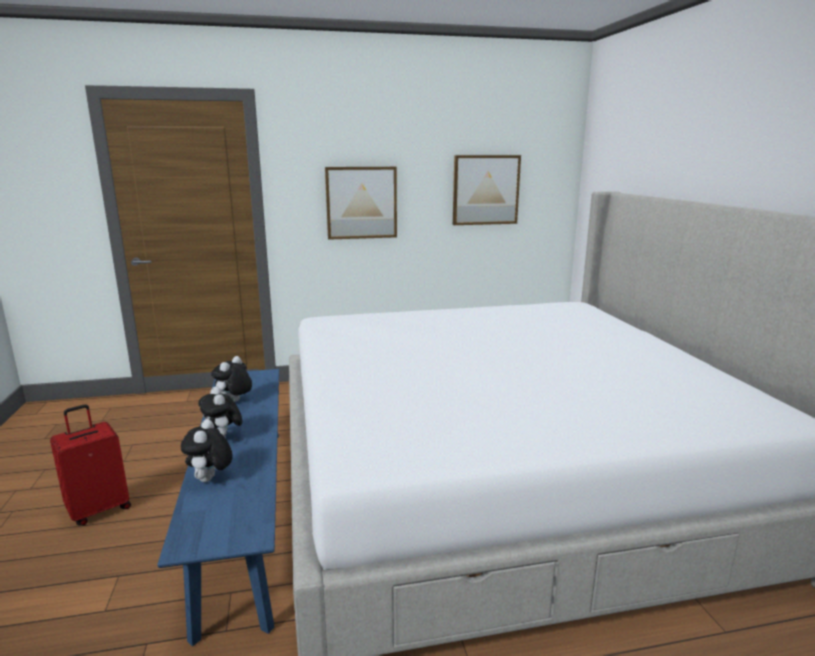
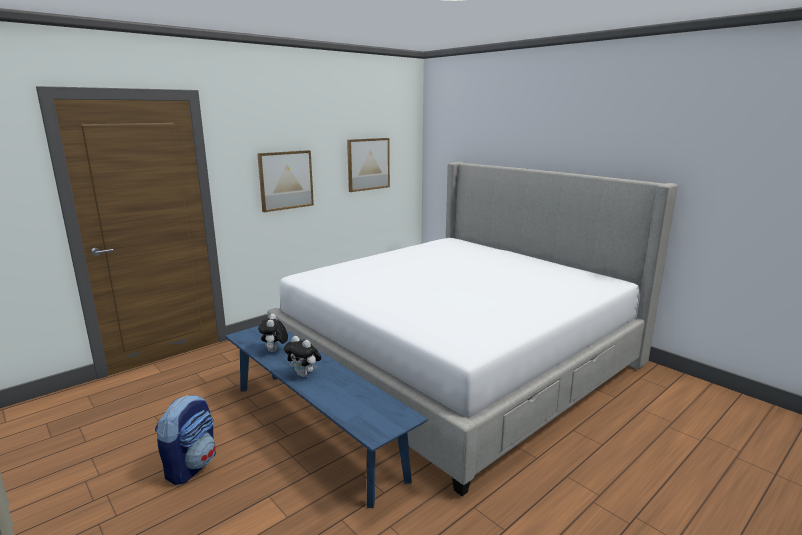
camera: 30 degrees left, 0 degrees up
red suitcase [50,404,131,526] -> backpack [155,395,216,485]
plush toy [181,419,233,482] -> none

